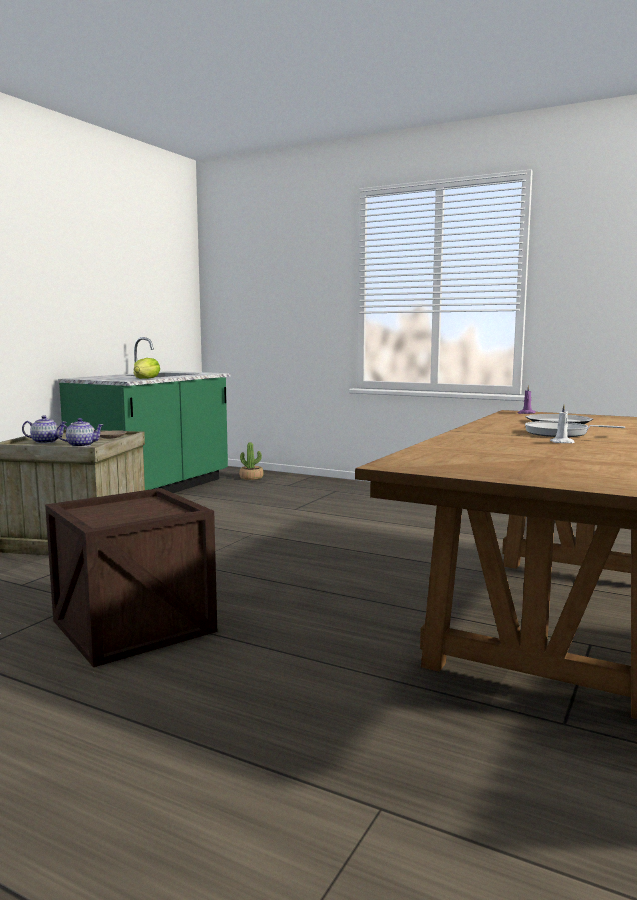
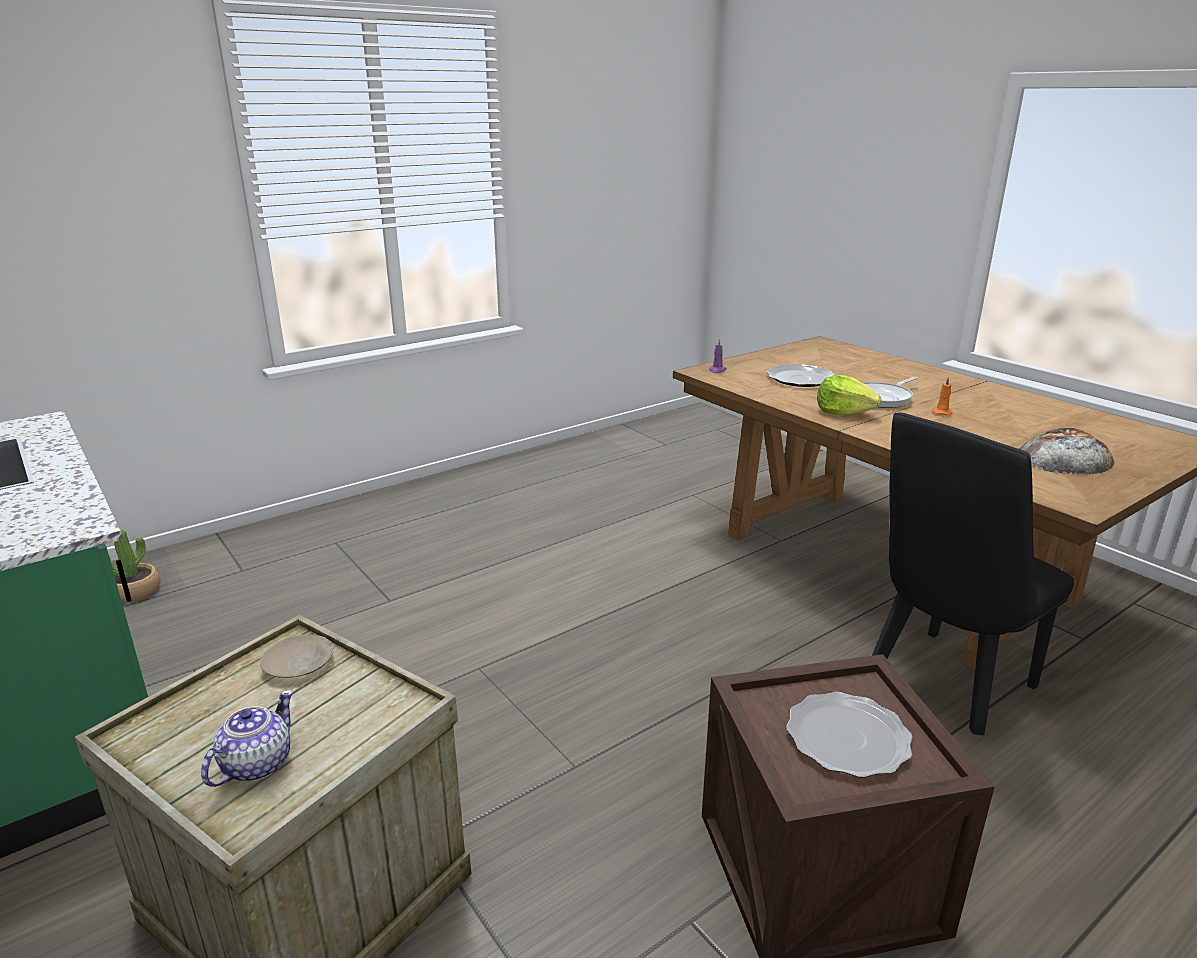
camera: 65 degrees left, 15 degrees up
teapot [57,418,104,447] -> none
lettuce [134,358,160,379] -> lettuce moved to [817,374,881,415]
white candle [550,405,575,443] -> orange candle [932,376,952,415]
none -> plate [786,692,912,778]
none -> black chair [872,412,1074,735]
none -> bread [1020,428,1114,475]

